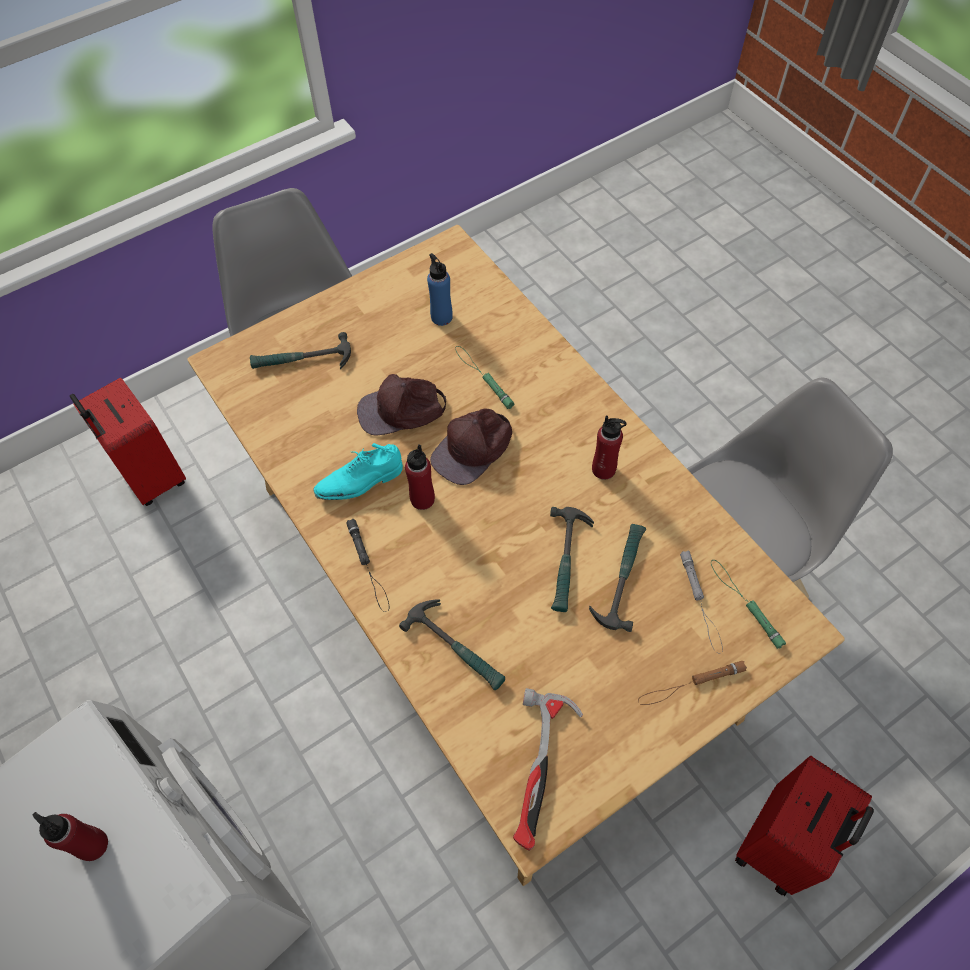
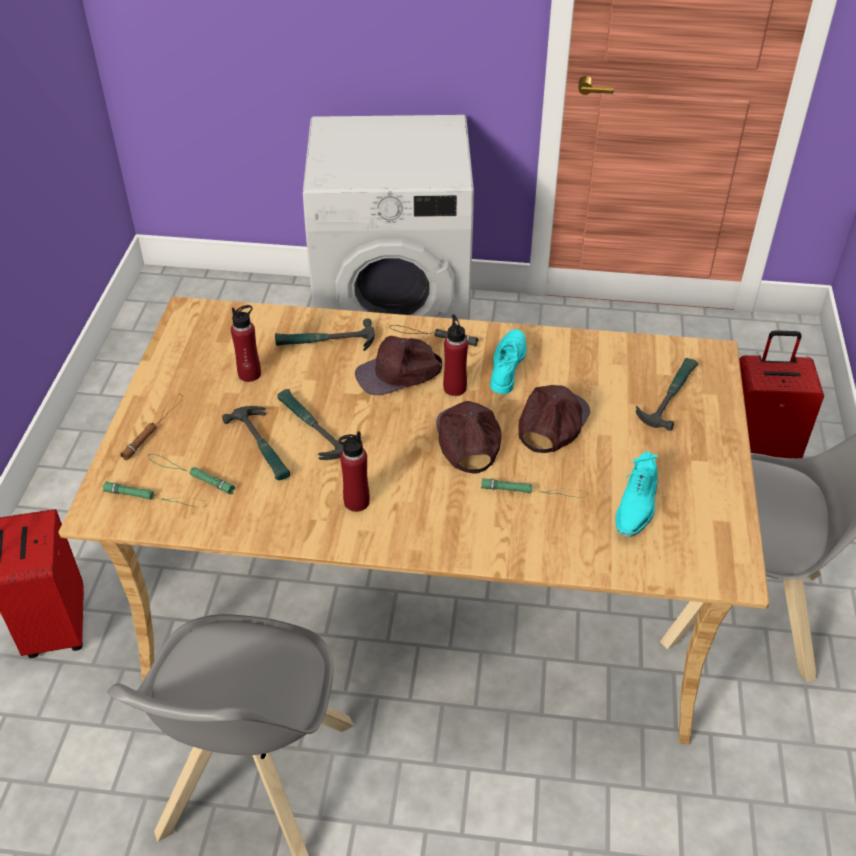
camera: 130 degrees right, 15 degrees down
red bottle [33,812,108,861] -> red bottle moved to [231,305,261,382]
blue bottle [427,253,453,326] -> turquoise shoe [615,451,658,537]
hammer [513,688,583,851] -> none
grey flashlight [680,550,723,653] -> green flashlight [148,454,235,494]
none -> brown cap [355,336,442,395]

